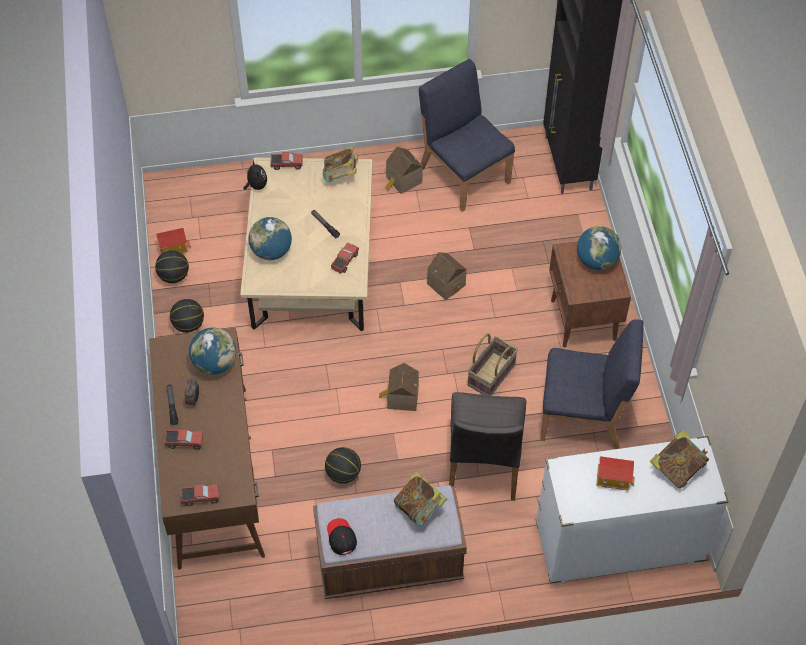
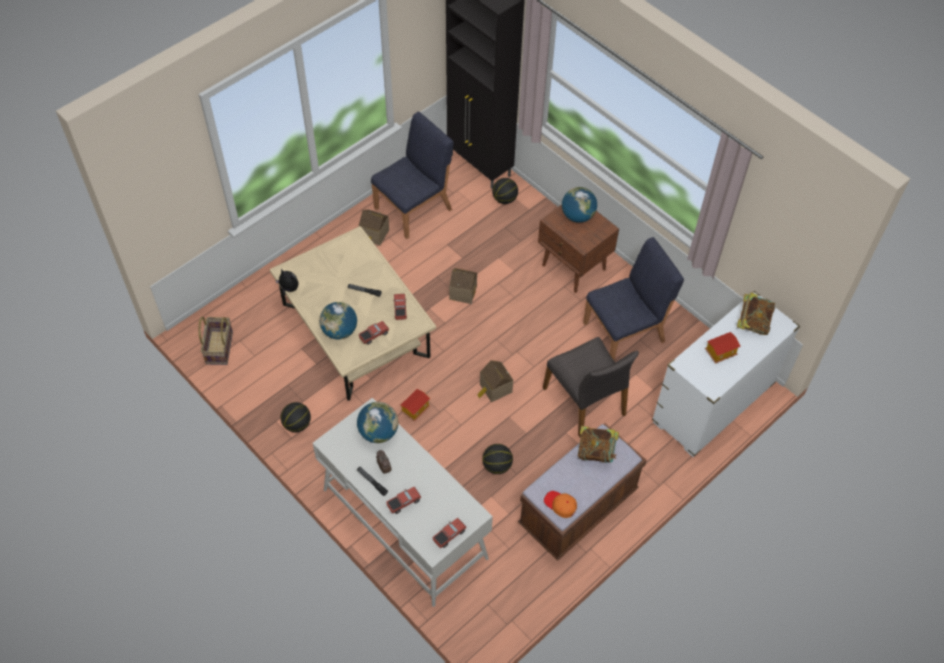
camera: 35 degrees left, 0 degrees up
brown desk [149,327,265,570] -> white desk [313,398,493,607]
basketball [155,250,189,283] -> basketball moved to [492,178,518,204]
toy house [156,228,191,254] -> toy house moved to [400,389,430,421]
toy truck [271,152,303,170] -> toy truck moved to [359,321,389,345]
book [323,146,358,182] -> none
black cap [327,518,357,555] -> orange cap [544,491,577,518]
blue chair [419,59,515,212] -> blue chair turned 120 degrees clockwise [371,111,454,239]
basket [468,333,518,396] -> basket moved to [199,317,233,365]

